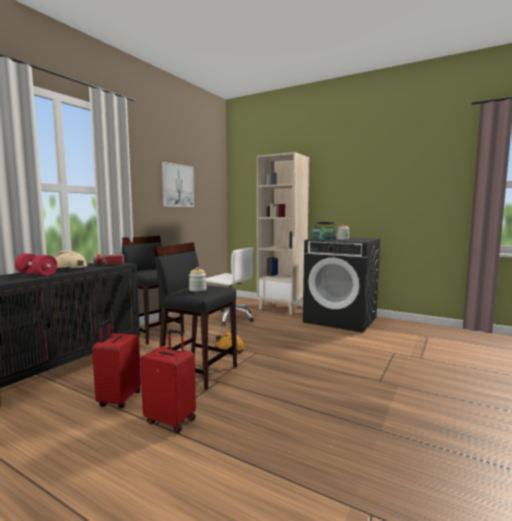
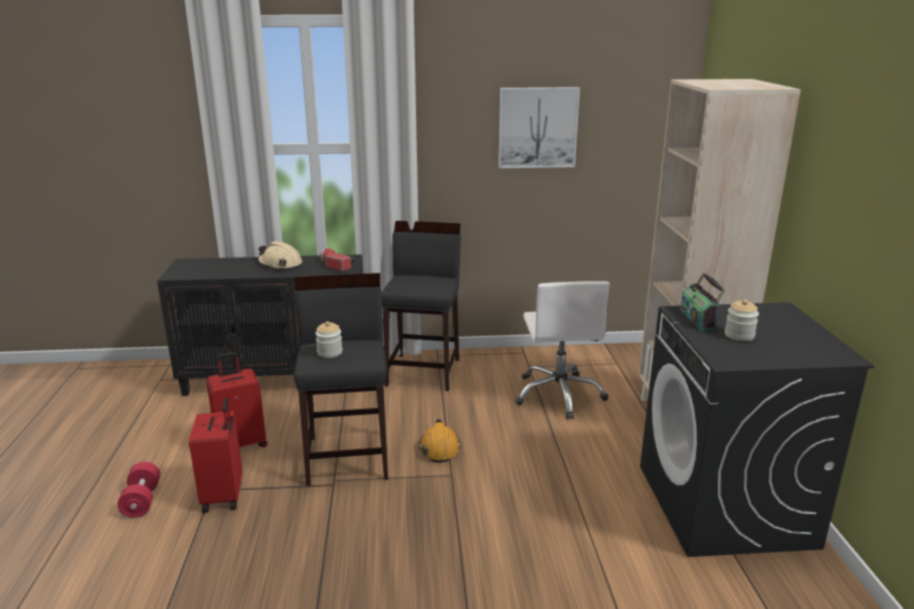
camera: 55 degrees right, 15 degrees up
red dumbbell [15,253,57,276] -> red dumbbell moved to [117,462,160,518]

